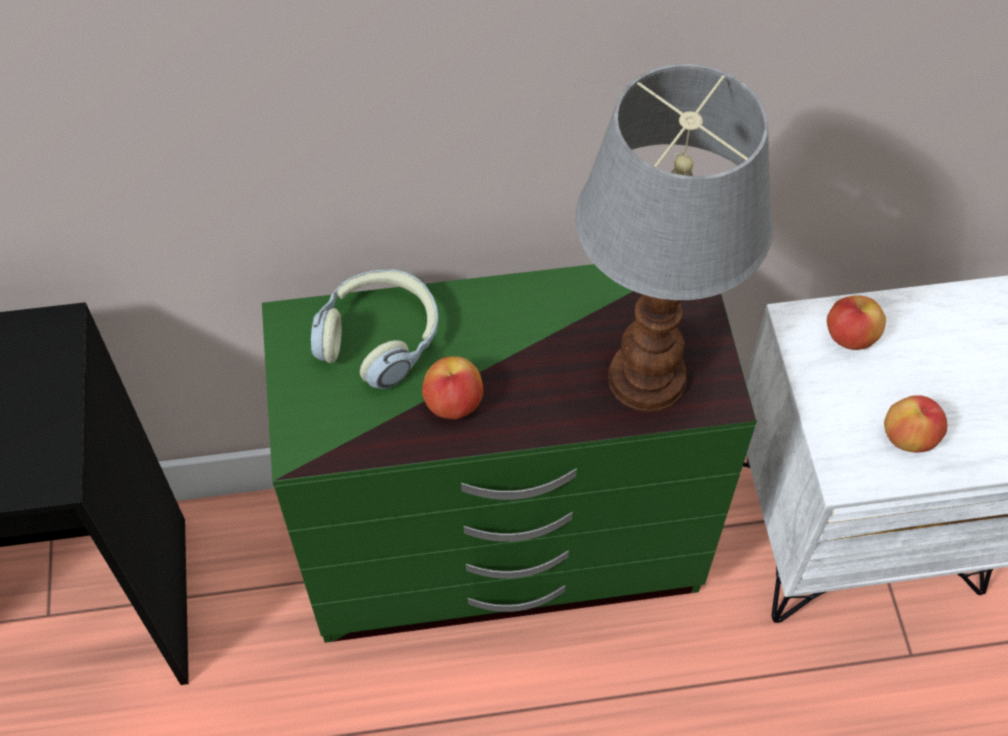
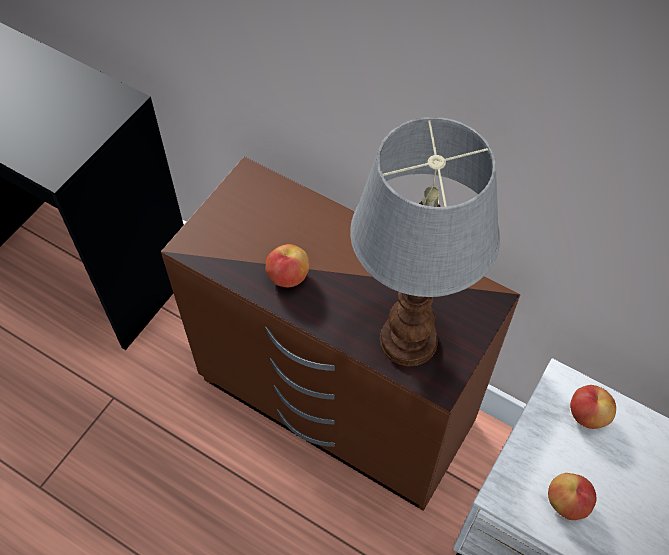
camera: 40 degrees right, 0 degrees up
green dresser [262,264,757,643] -> brown dresser [161,157,520,511]
headphones [311,269,439,389] -> none

